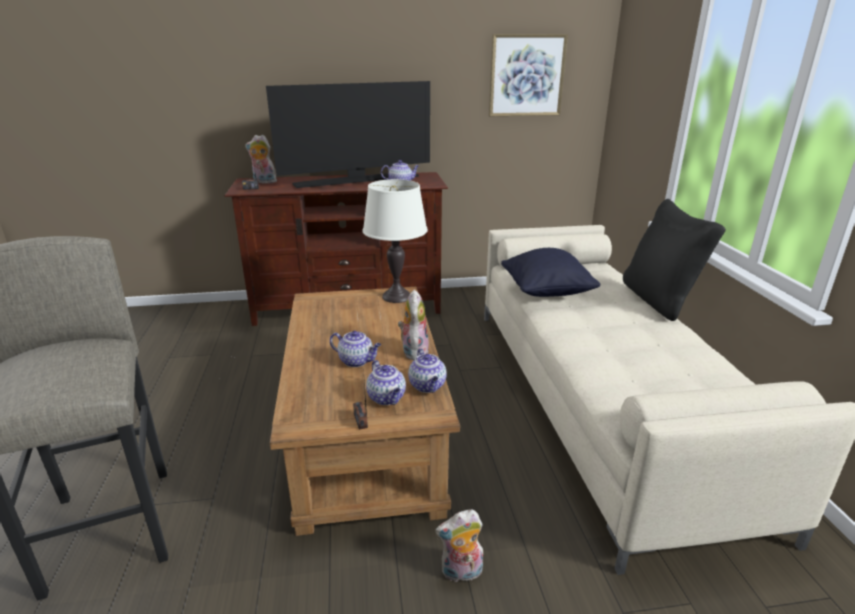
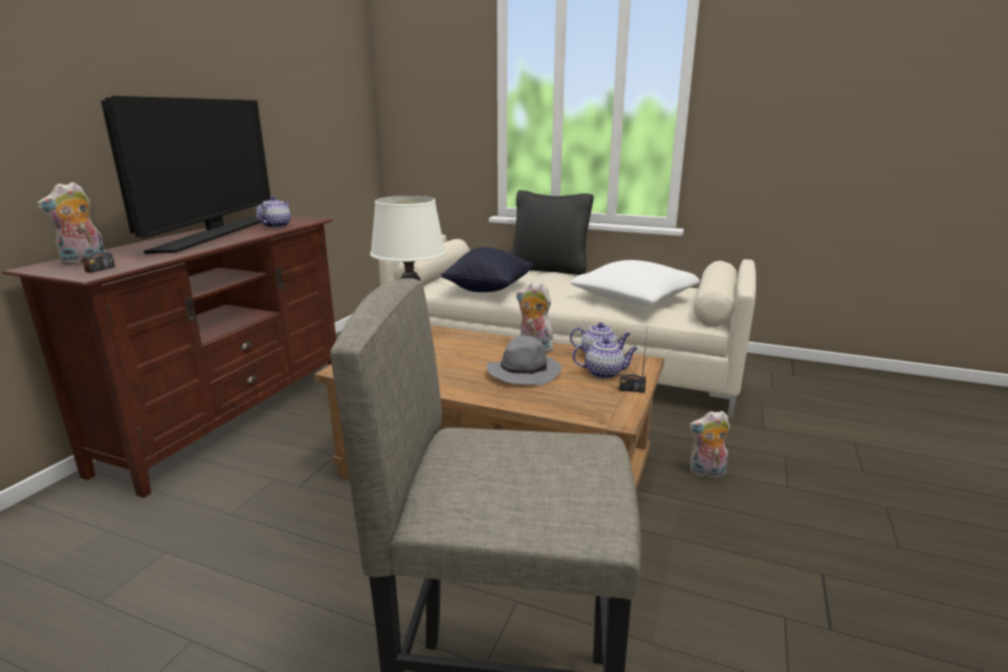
camera: 60 degrees left, 5 degrees down
teapot [330,331,381,367] -> grey hat [487,335,562,385]
plush toy [435,509,483,582] -> plush toy turned 75 degrees clockwise [689,411,730,478]
picture [489,34,568,116] -> none
none -> white pillow [571,260,700,305]

